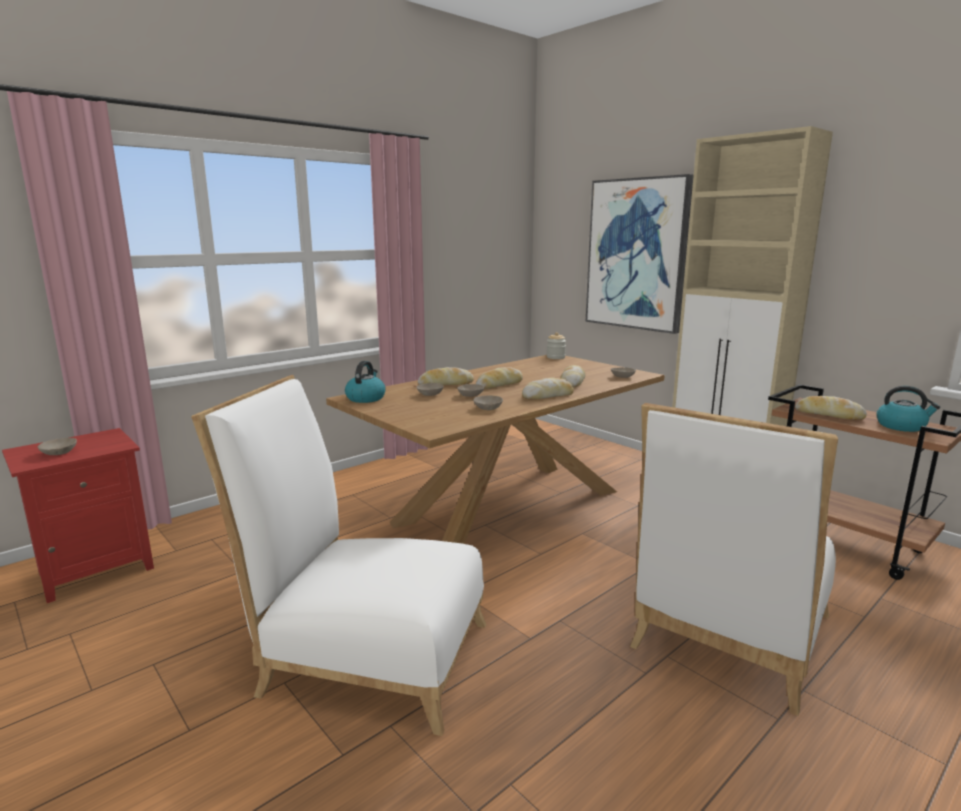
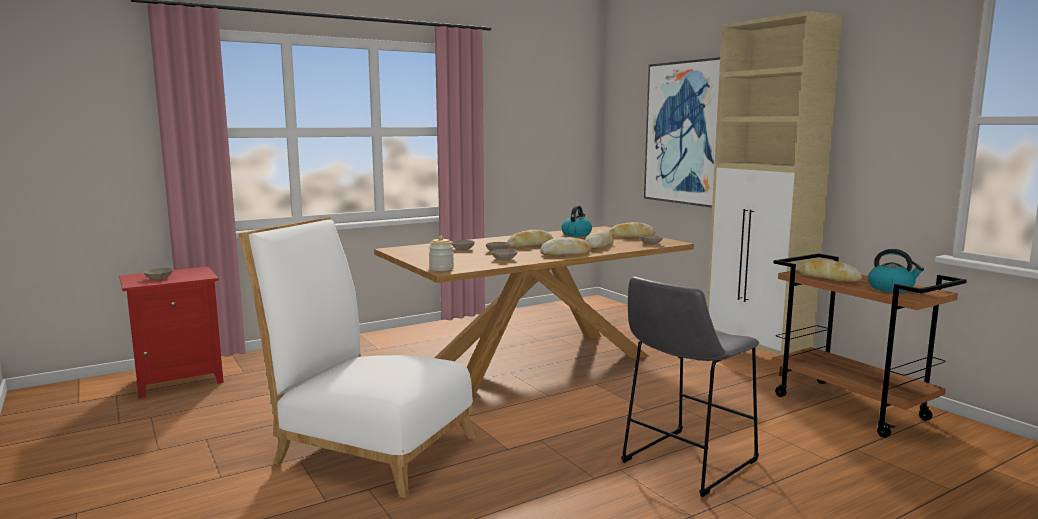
camera: 10 degrees right, 5 degrees down
kettle [345,361,386,403] -> kettle moved to [561,206,592,237]
bread [418,367,474,385] -> bread moved to [608,222,656,237]
jar [547,332,566,359] -> jar moved to [429,236,454,271]
white chair [630,403,838,716] -> grey stool [621,276,759,497]

